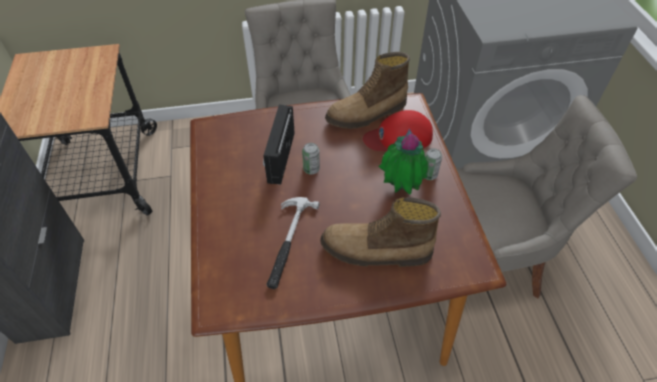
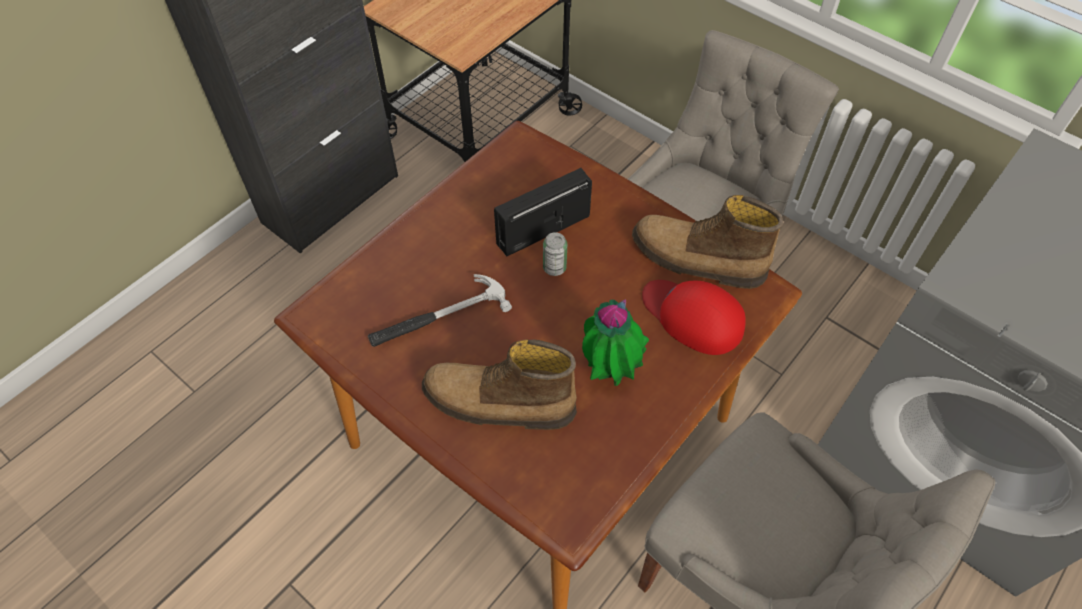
camera: 50 degrees right, 5 degrees up
boot [320,197,441,267] -> boot turned 45 degrees counterclockwise [422,339,577,430]
can [424,148,442,180] -> none

